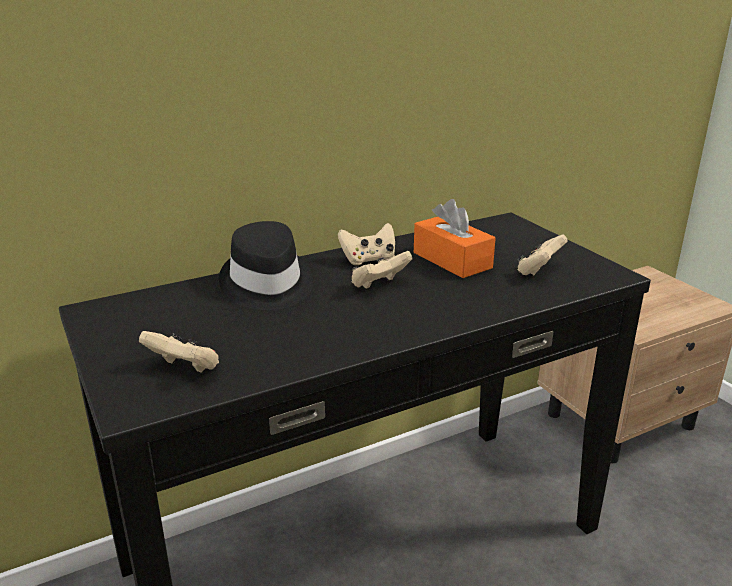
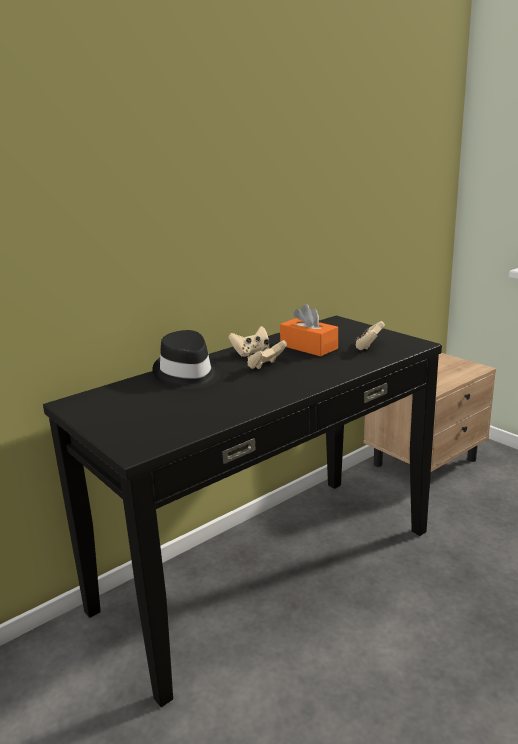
camera: 10 degrees left, 5 degrees down
beige game controller [139,331,219,373] -> none

